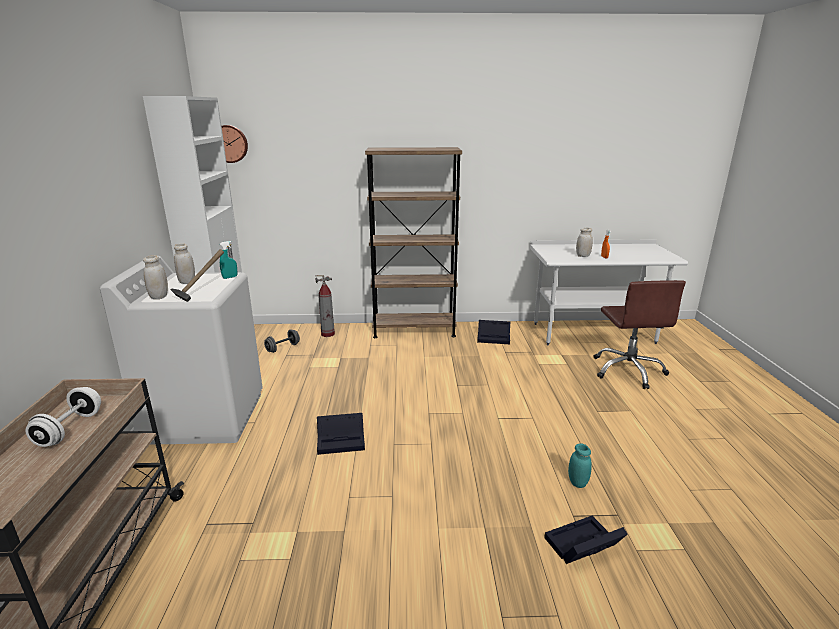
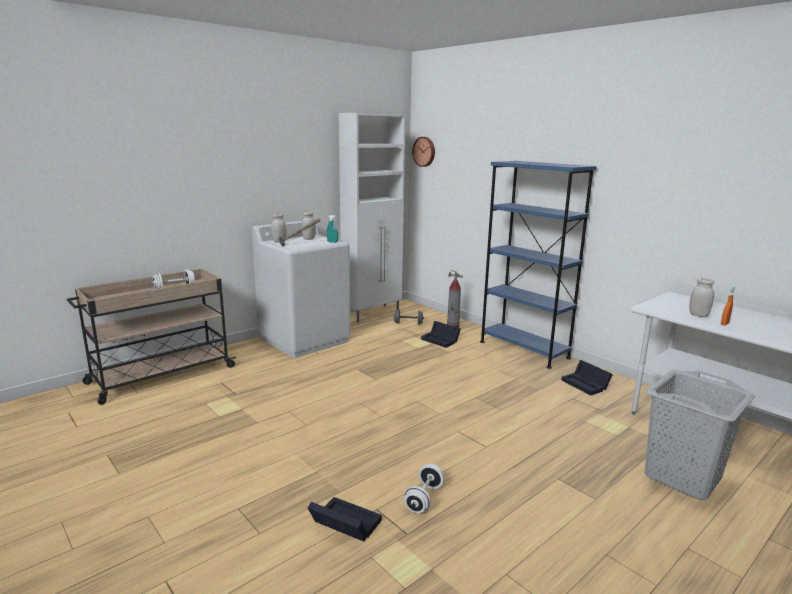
camera: 50 degrees right, 5 degrees down
black storage box [317,413,365,455] -> black storage box moved to [421,321,461,348]
brown bookcase [365,147,462,338] -> blue bookcase [480,161,597,369]
turquoise jar [568,444,592,488] -> white dumbbell [404,464,444,513]
brown office chair [594,280,686,389] -> grey laundry basket [645,370,755,500]

